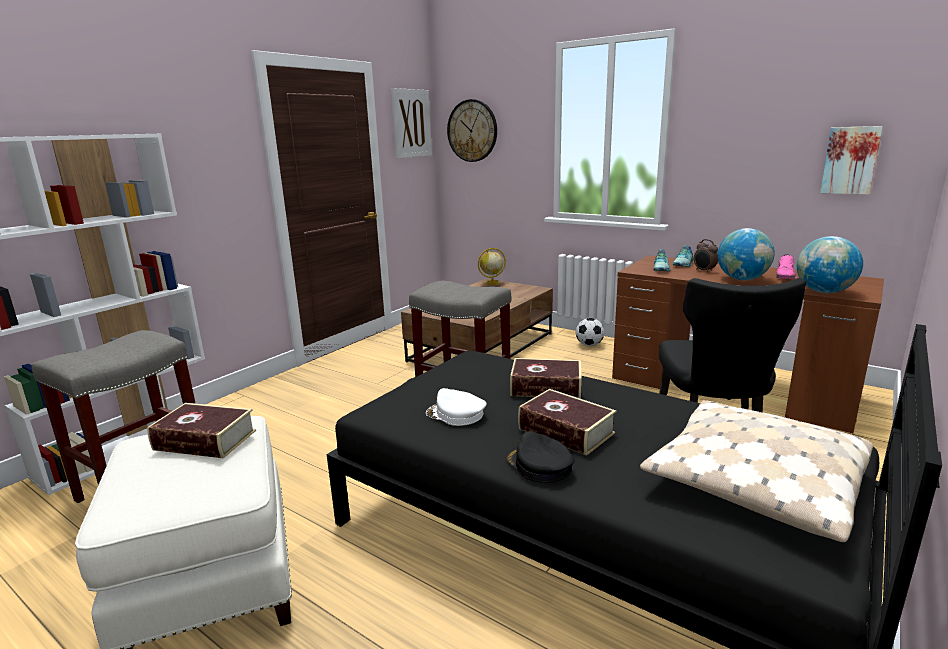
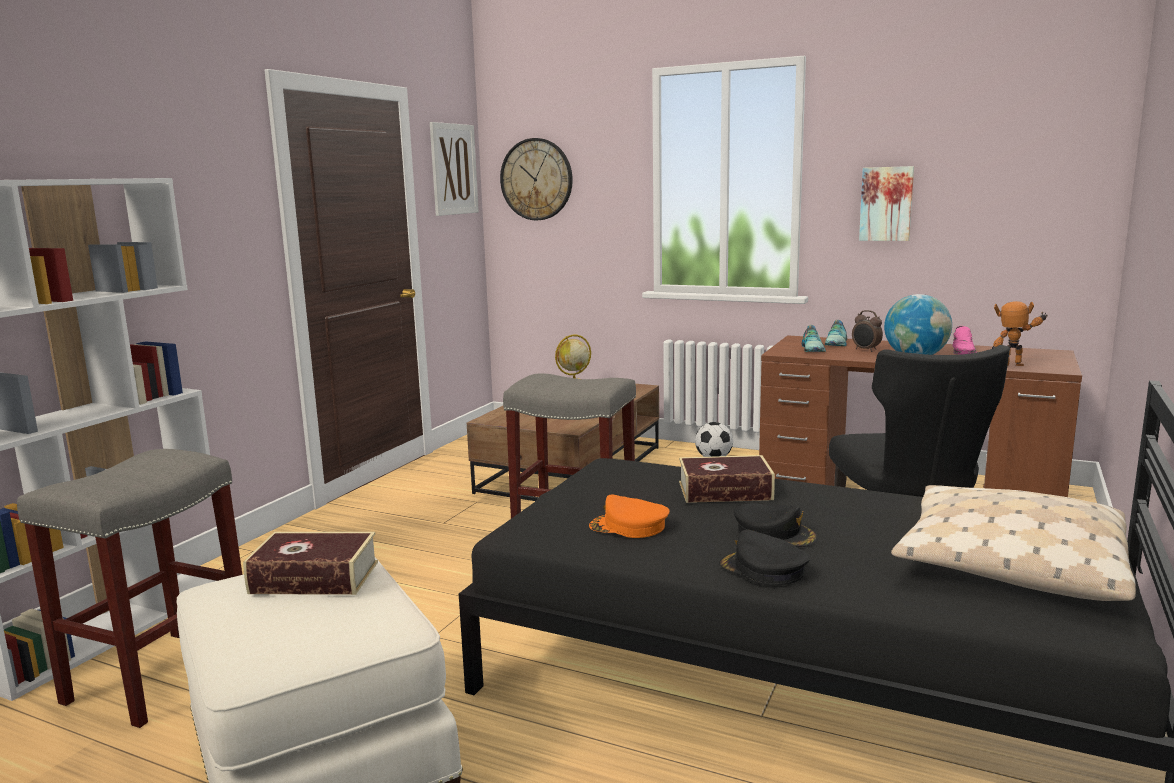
camera: 10 degrees left, 5 degrees down
white cap [426,388,486,426] -> orange cap [589,495,670,538]
book [518,389,616,456] -> black cap [734,503,818,547]
globe [797,236,863,293] -> toy robot [992,301,1048,366]
picture [820,126,883,195] -> picture moved to [859,166,914,241]

